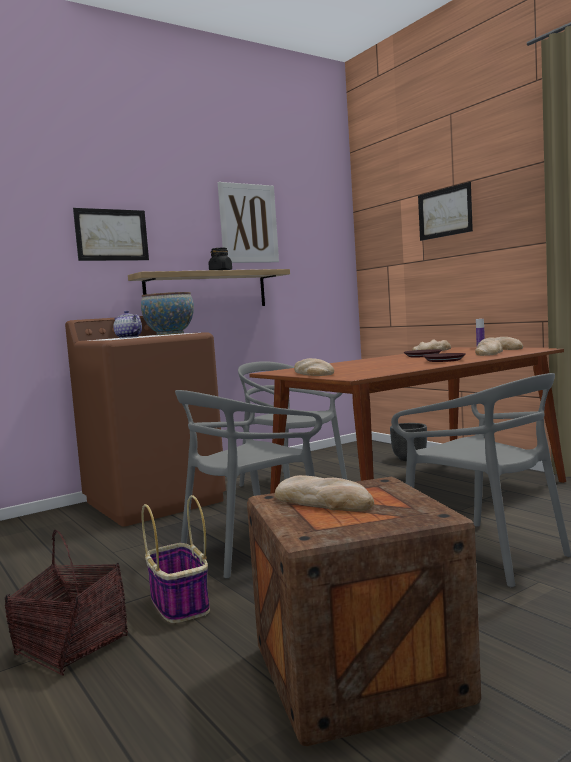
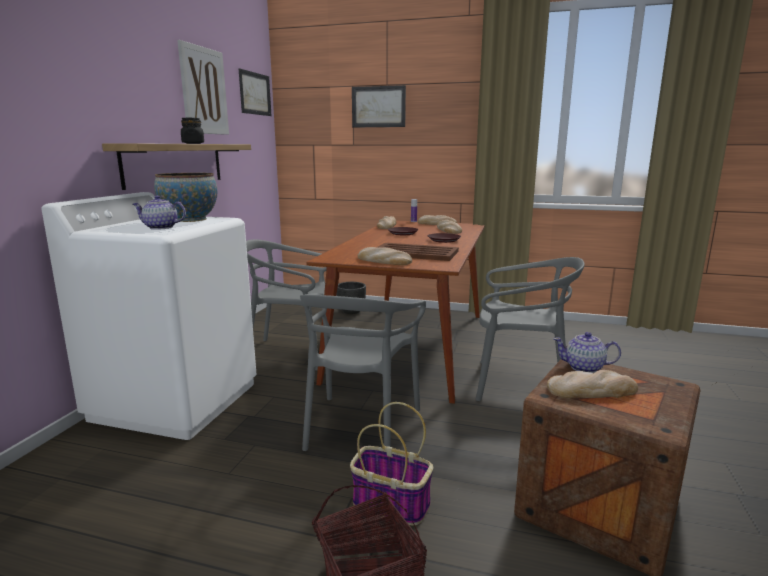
camera: 40 degrees left, 10 degrees up
brown washing machine [65,316,226,527] -> white washing machine [41,192,256,440]
picture [73,208,149,261] -> picture moved to [239,69,271,116]
none -> brown tray [377,243,459,261]
none -> teapot [553,332,621,373]

